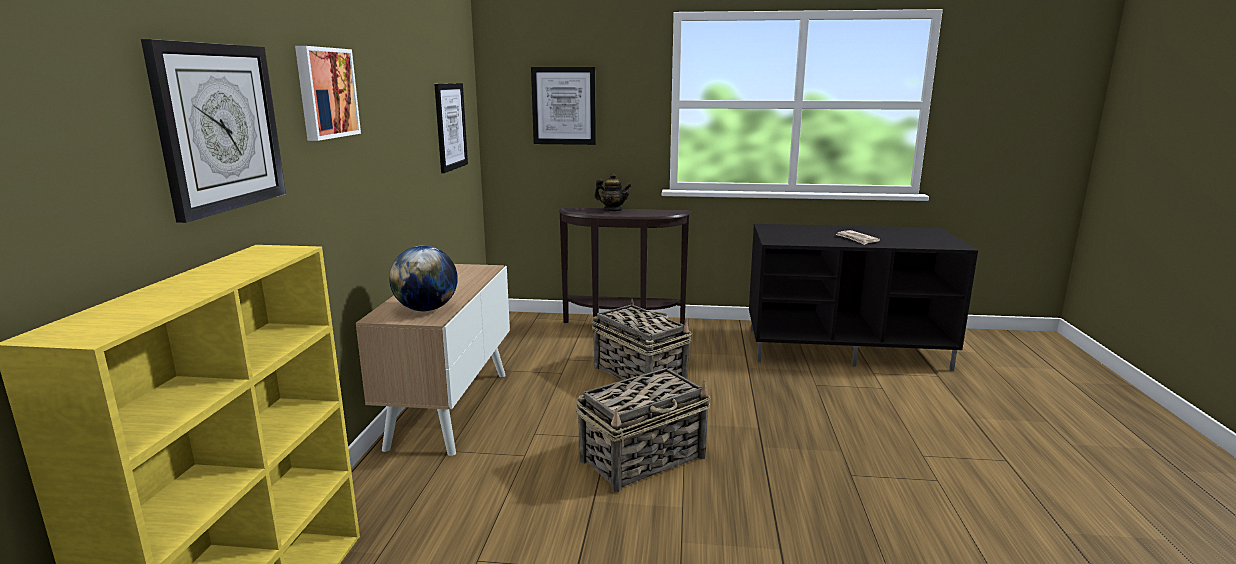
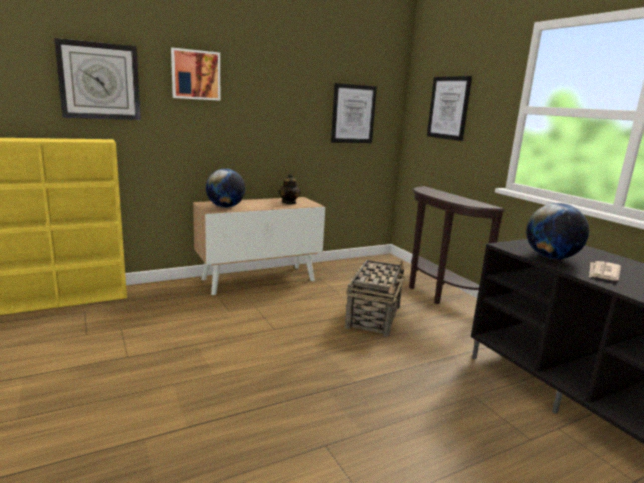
camera: 55 degrees right, 0 degrees up
basket [576,368,711,492] -> none
teapot [594,173,631,211] -> teapot moved to [278,173,301,204]
none -> globe [526,203,589,259]

